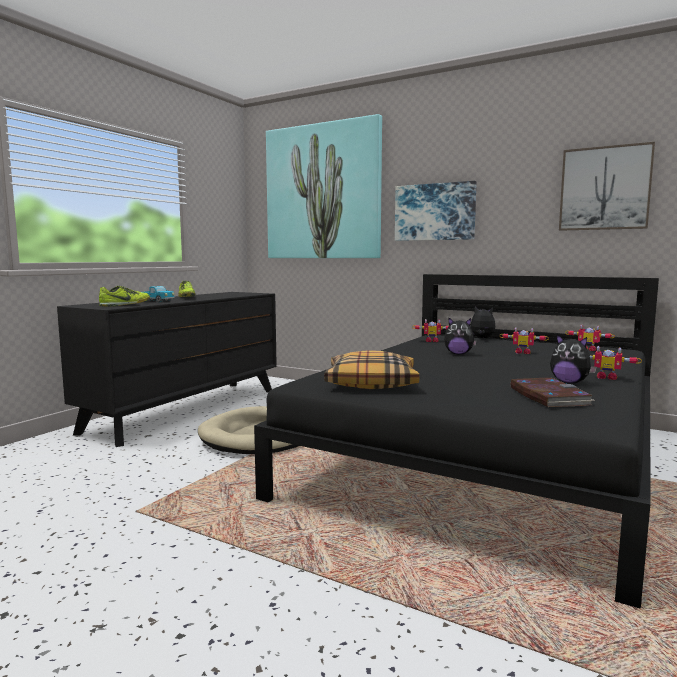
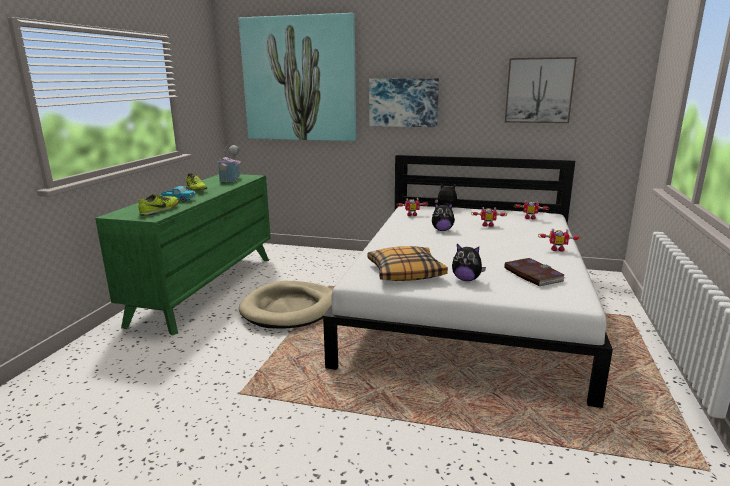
camera: 15 degrees left, 10 degrees up
black dresser [57,292,277,447] -> green dresser [95,174,271,335]
black bed [254,274,659,609] -> white bed [323,155,613,408]
plush toy [550,334,597,383] -> plush toy moved to [452,244,486,281]
none -> toy house [217,145,240,183]

